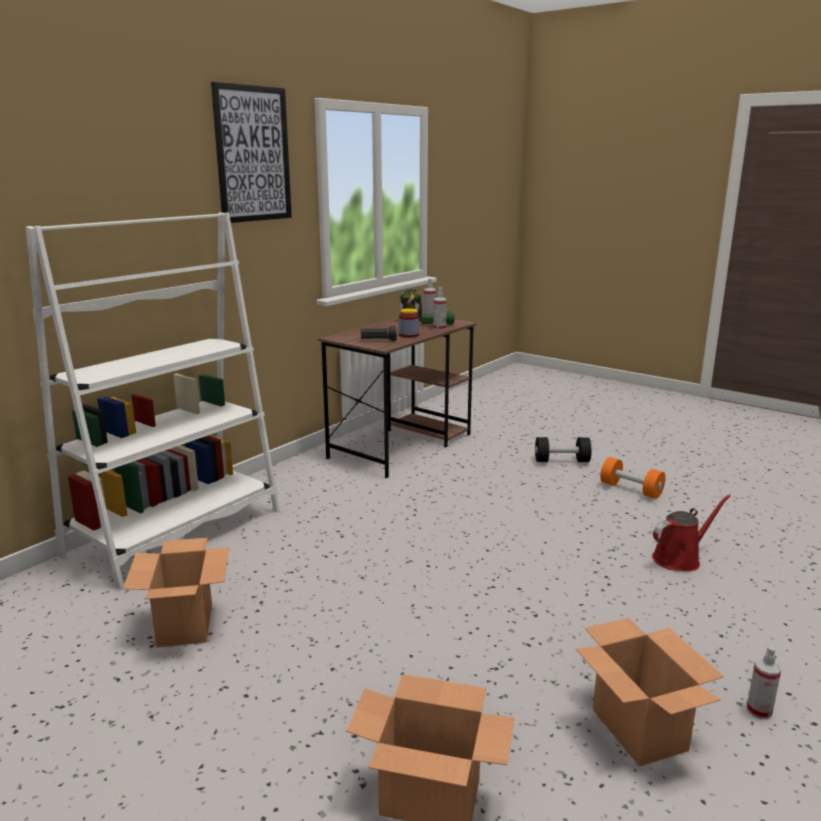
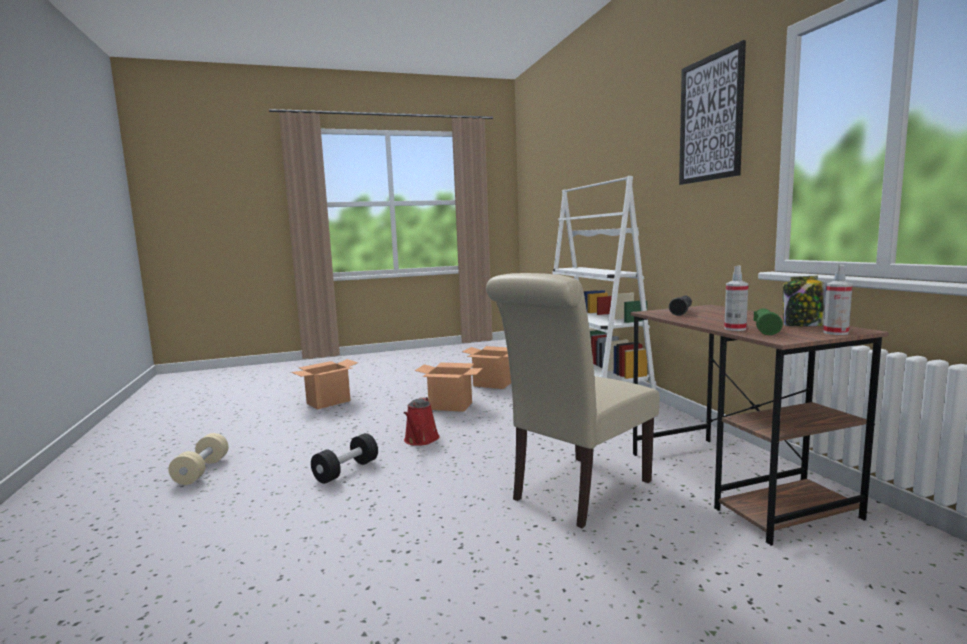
camera: 125 degrees right, 10 degrees down
jar [399,308,419,338] -> none
black dumbbell [535,437,591,462] -> black dumbbell moved to [311,433,378,484]
cardboard box [576,618,724,767] -> cardboard box moved to [415,363,483,412]
orange dumbbell [600,457,666,499] -> none
red watering can [652,495,731,571] -> red watering can moved to [404,397,440,446]
spray bottle [747,646,781,719] -> beige dumbbell [169,433,228,485]
none -> beige chair [486,273,660,528]

